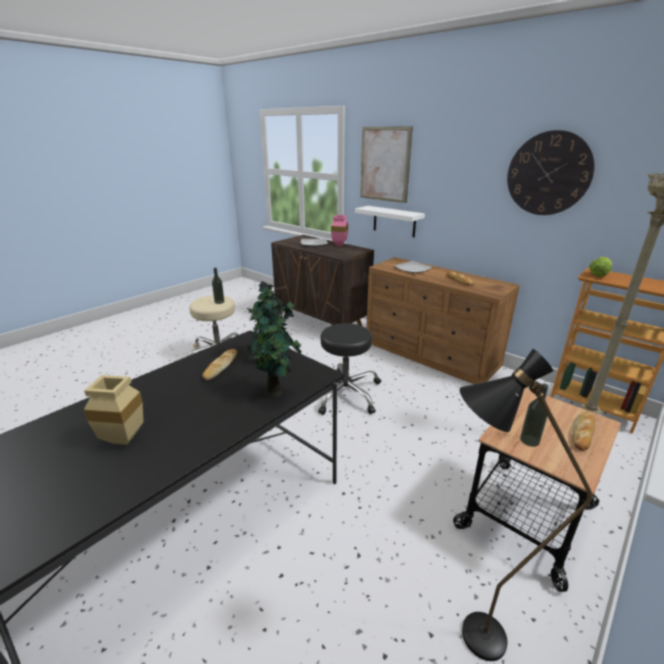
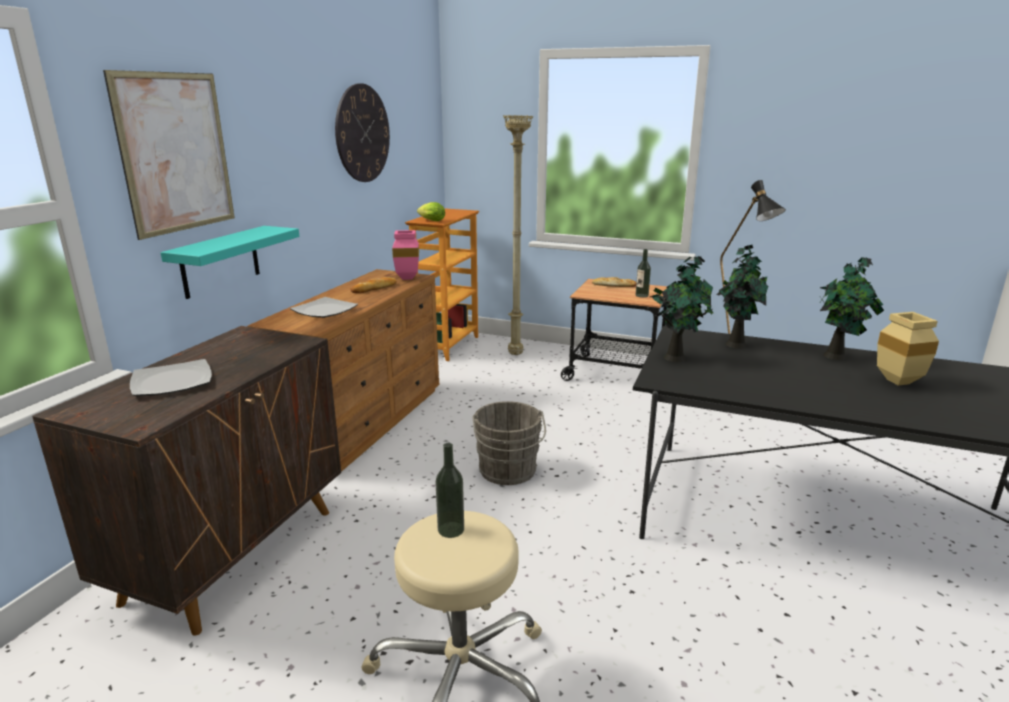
camera: 110 degrees left, 5 degrees down
bread [202,349,237,380] -> none
black stool [318,323,381,415] -> grey bucket [472,401,546,485]
pink vase [331,215,348,246] -> pink vase moved to [392,230,419,280]
white shelf [355,206,425,237] -> turquoise shelf [161,226,299,299]
none -> potted plant [819,257,884,360]

